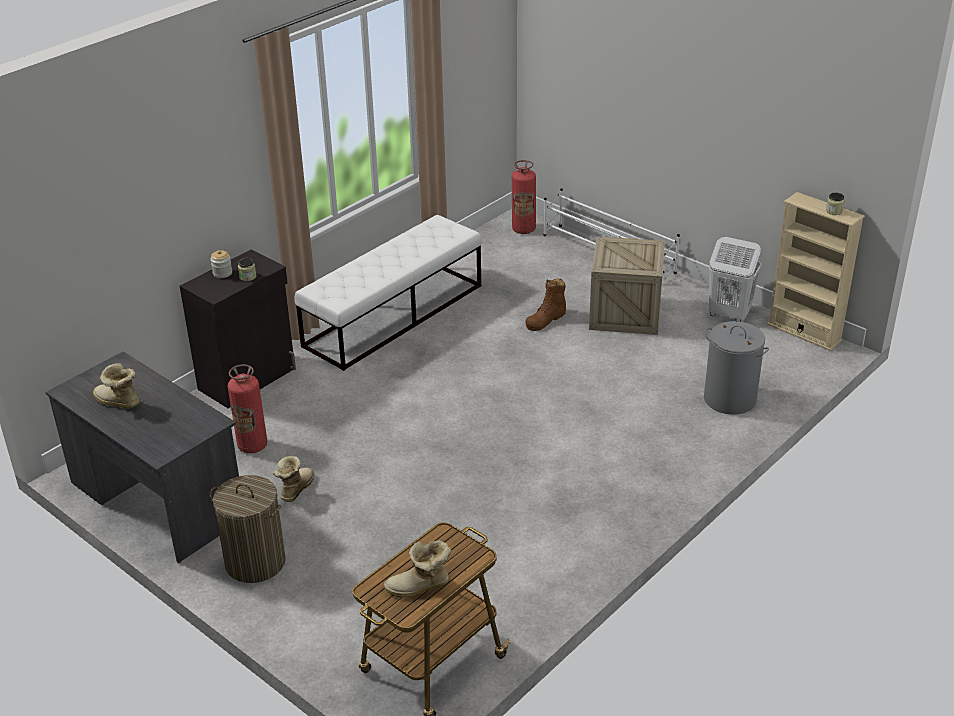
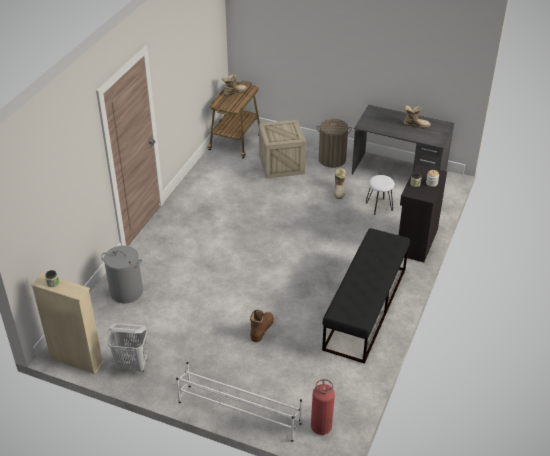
camera: 160 degrees right, 5 degrees up
fire extinguisher [227,364,267,453] -> white stool [366,175,395,215]
white bench [295,215,482,371] -> black bench [322,228,410,364]
crate [589,236,665,335] -> crate moved to [259,119,306,179]

